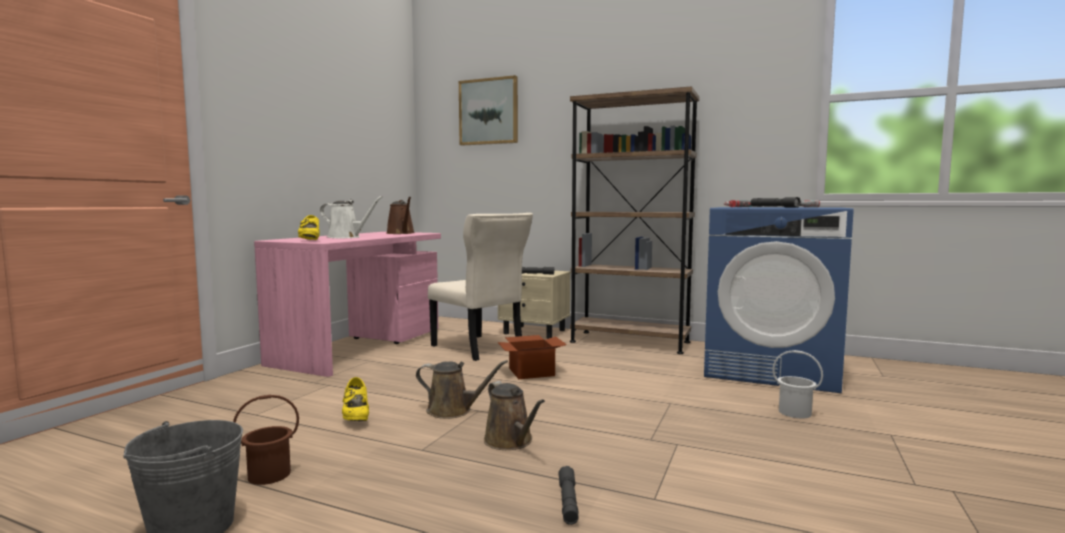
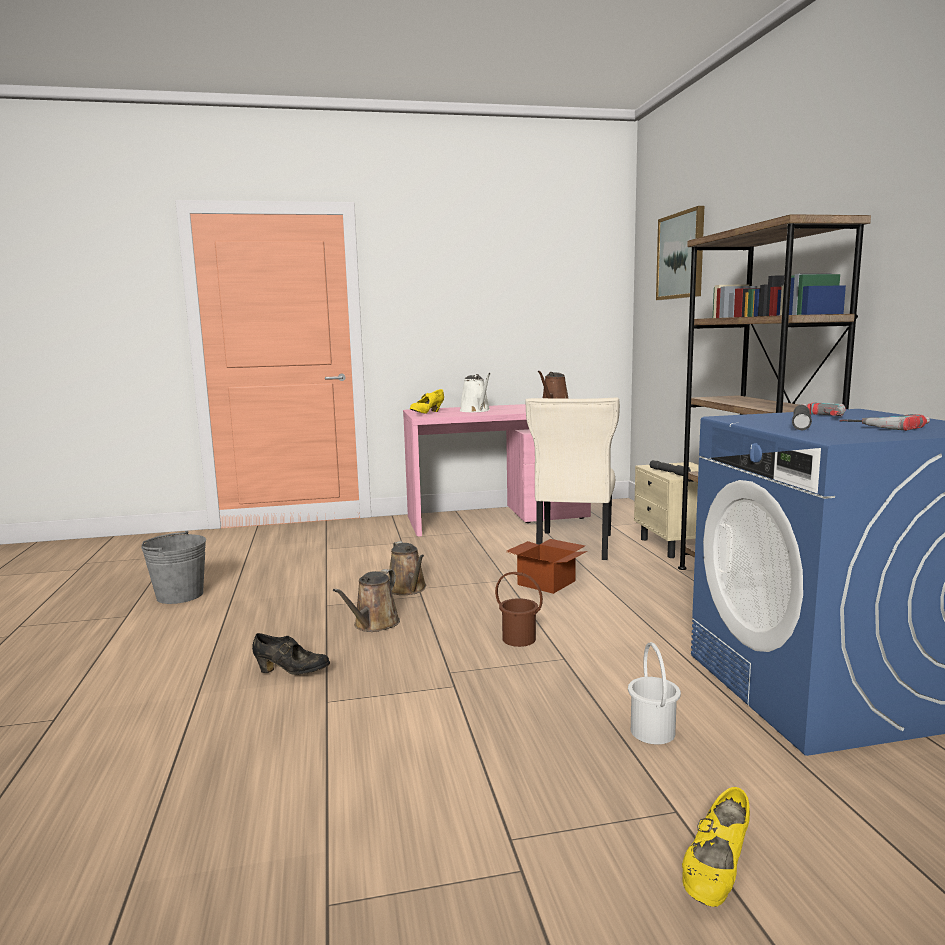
camera: 55 degrees right, 5 degrees up
brown bucket [233,395,299,485] -> brown bucket moved to [495,572,543,647]
yellow shoe [342,377,369,421] -> yellow shoe moved to [682,787,750,907]
grey flashlight [558,466,579,525] -> black shoe [252,633,330,675]

